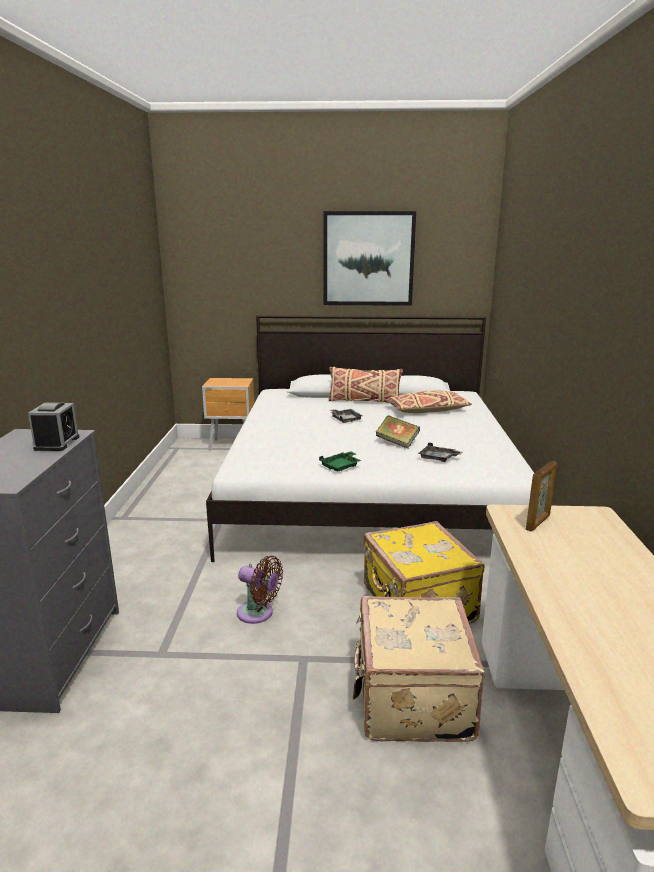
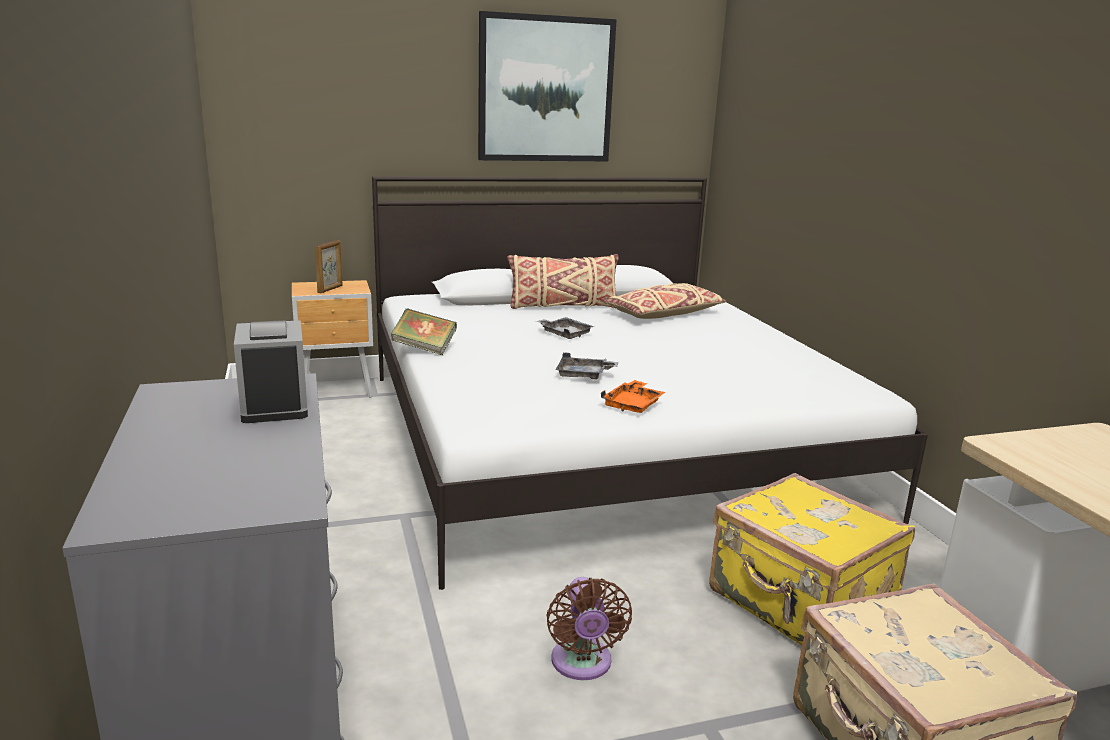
camera: 20 degrees left, 0 degrees up
brown fan [237,556,283,624] -> brown fan turned 75 degrees clockwise [546,577,632,680]
green tray [319,451,362,471] -> orange tray [601,380,665,413]
book [376,415,420,449] -> book moved to [391,308,457,355]
grey tray [418,443,463,462] -> grey tray moved to [556,353,618,380]
picture frame [526,461,557,531] -> picture frame moved to [315,240,342,293]

